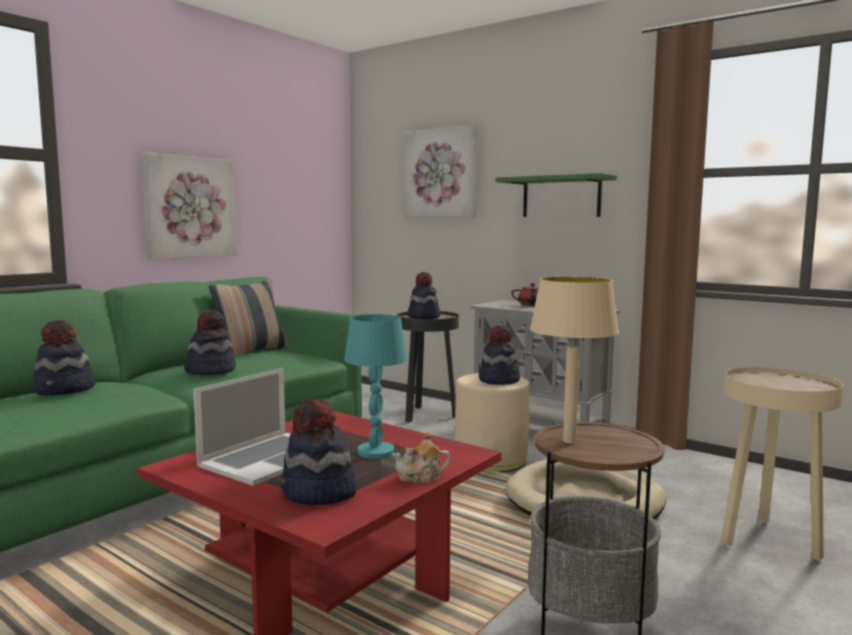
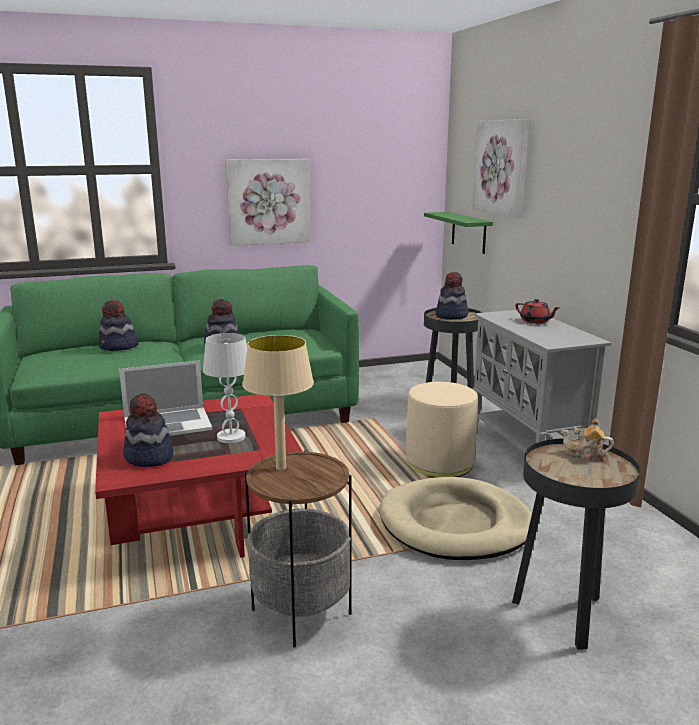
camera: 35 degrees right, 10 degrees up
pillow [209,280,289,357] -> none
turquoise table lamp [344,314,407,459] -> white table lamp [203,333,247,443]
teapot [392,432,450,483] -> teapot moved to [561,418,614,461]
hat [479,325,520,385] -> none
green shelf [495,173,617,217] -> green shelf moved to [424,212,493,254]
beige side table [720,367,843,561] -> black side table [512,439,640,650]

